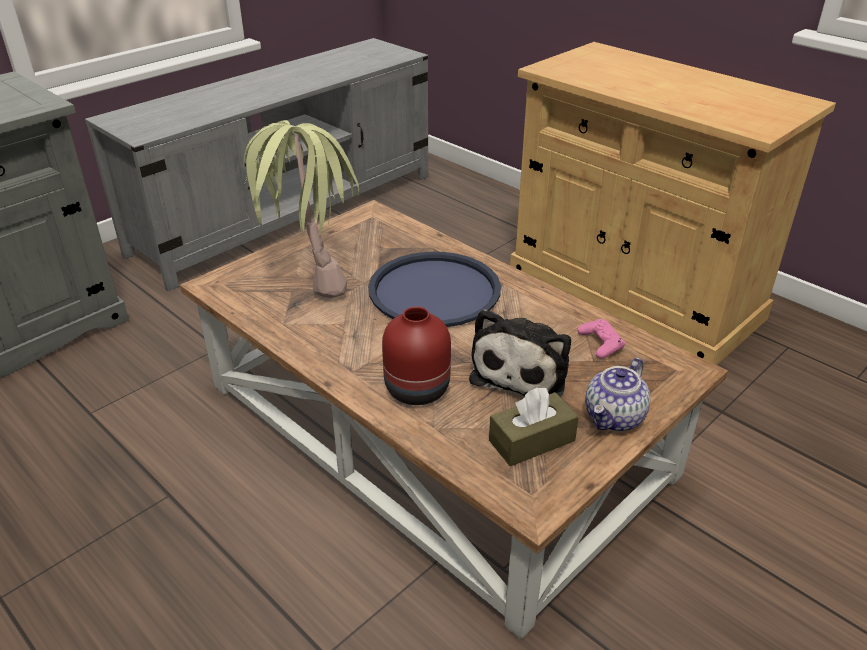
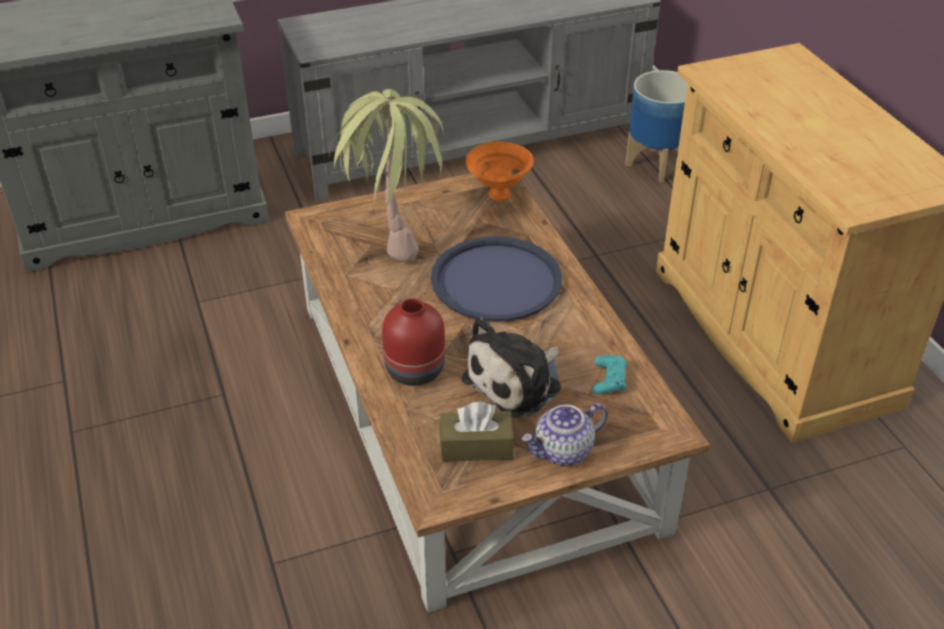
camera: 25 degrees right, 5 degrees up
pink game controller [577,319,625,359] -> turquoise game controller [592,355,627,394]
none -> orange bowl [466,142,534,201]
none -> planter [625,70,688,182]

